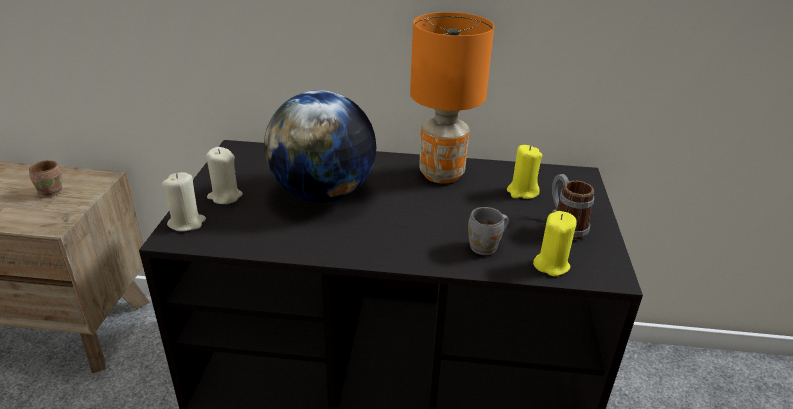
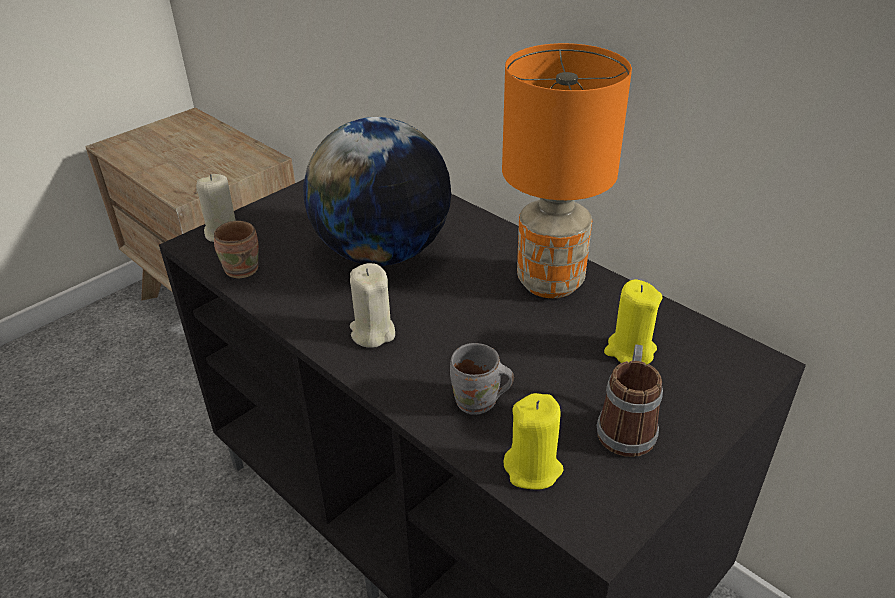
camera: 40 degrees right, 5 degrees up
brown mug [29,160,62,197] -> brown mug moved to [214,221,258,278]
beige candle [206,147,243,204] -> beige candle moved to [350,263,395,348]

